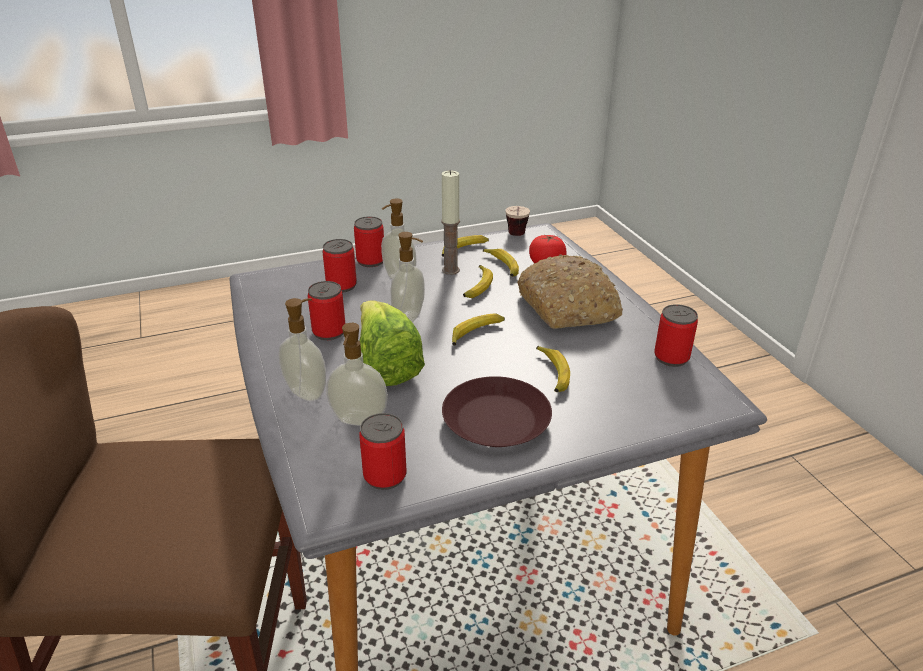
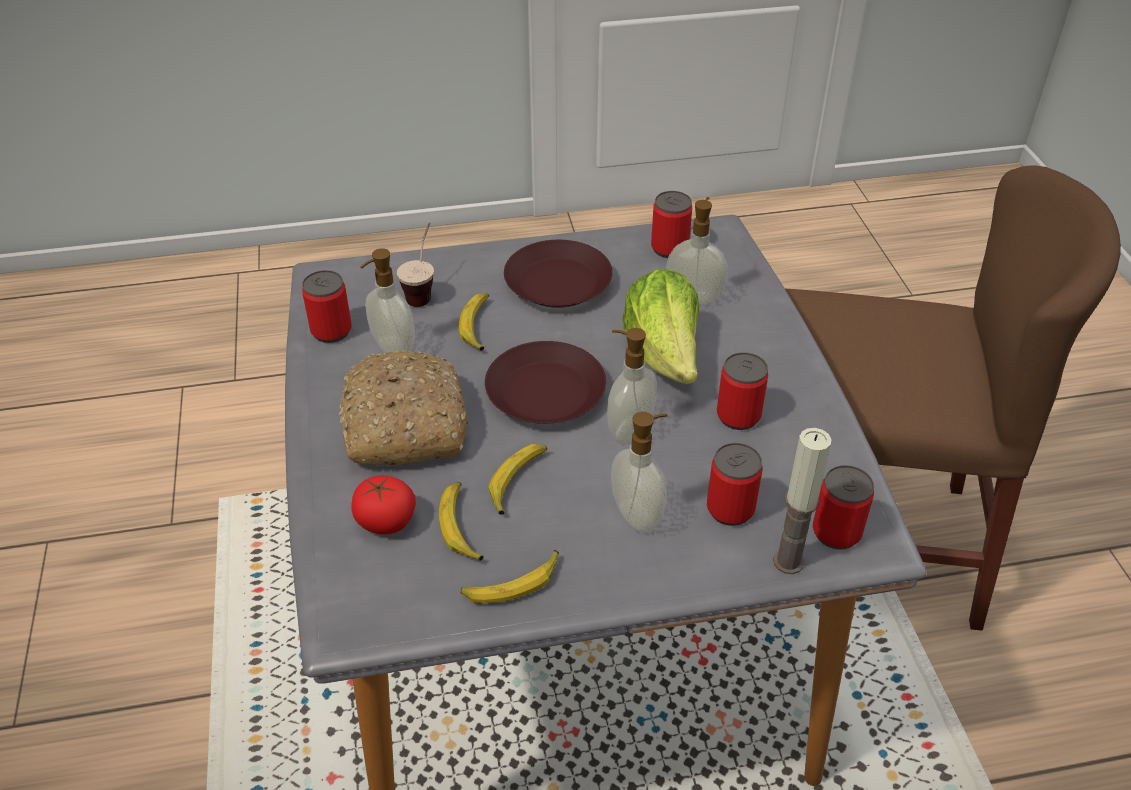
camera: 170 degrees left, 10 degrees up
soap dispenser [278,298,326,401] -> soap dispenser moved to [360,248,415,353]
can [354,216,384,267] -> can moved to [813,465,874,550]
candle [441,170,460,275] -> candle moved to [773,428,831,574]
banana [452,313,505,346] -> brown plate [485,341,606,424]
cup [505,206,530,236] -> cup moved to [397,223,434,307]

